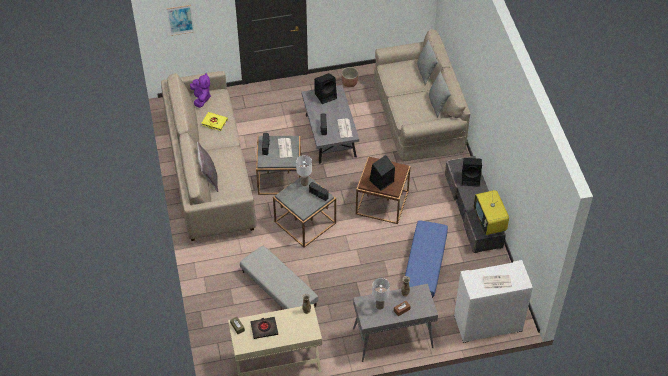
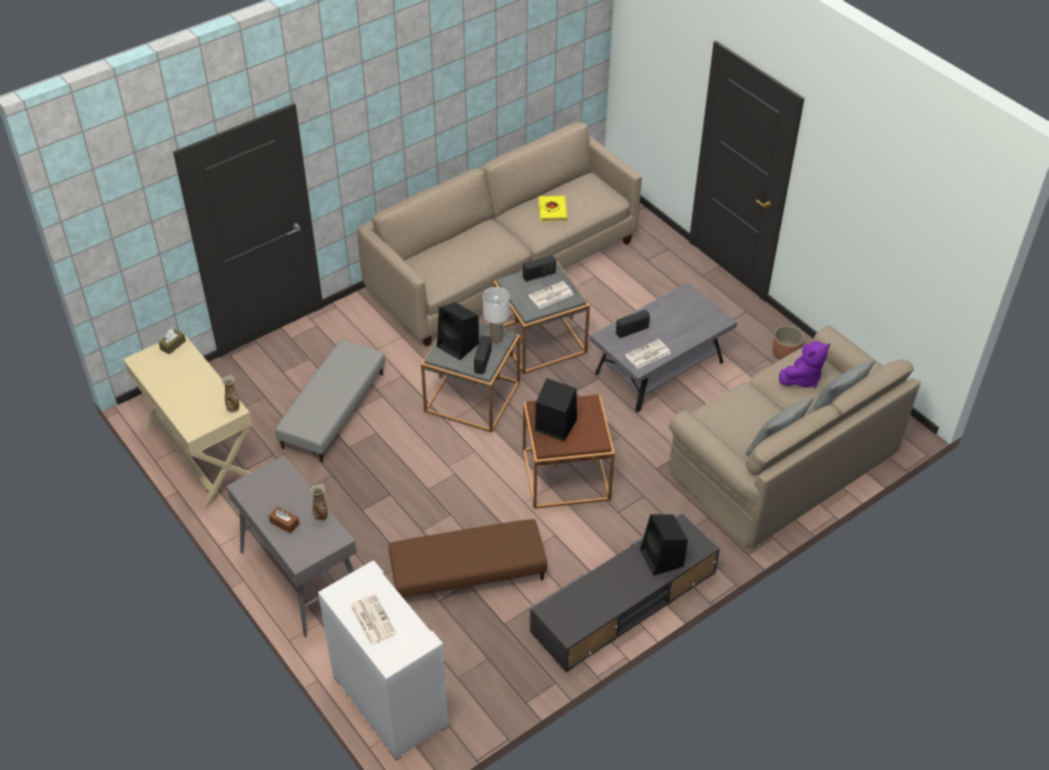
camera: 65 degrees right, 5 degrees down
picture [167,5,194,36] -> none
purple plush toy [190,73,211,108] -> purple plush toy moved to [779,341,830,388]
grey pillow [197,142,218,192] -> none
black book [250,317,278,339] -> none
black speaker [314,73,337,104] -> black speaker moved to [437,302,479,360]
white table lamp [372,278,390,310] -> none
blue ottoman [405,220,448,298] -> brown ottoman [389,519,547,598]
television [474,189,509,235] -> none

